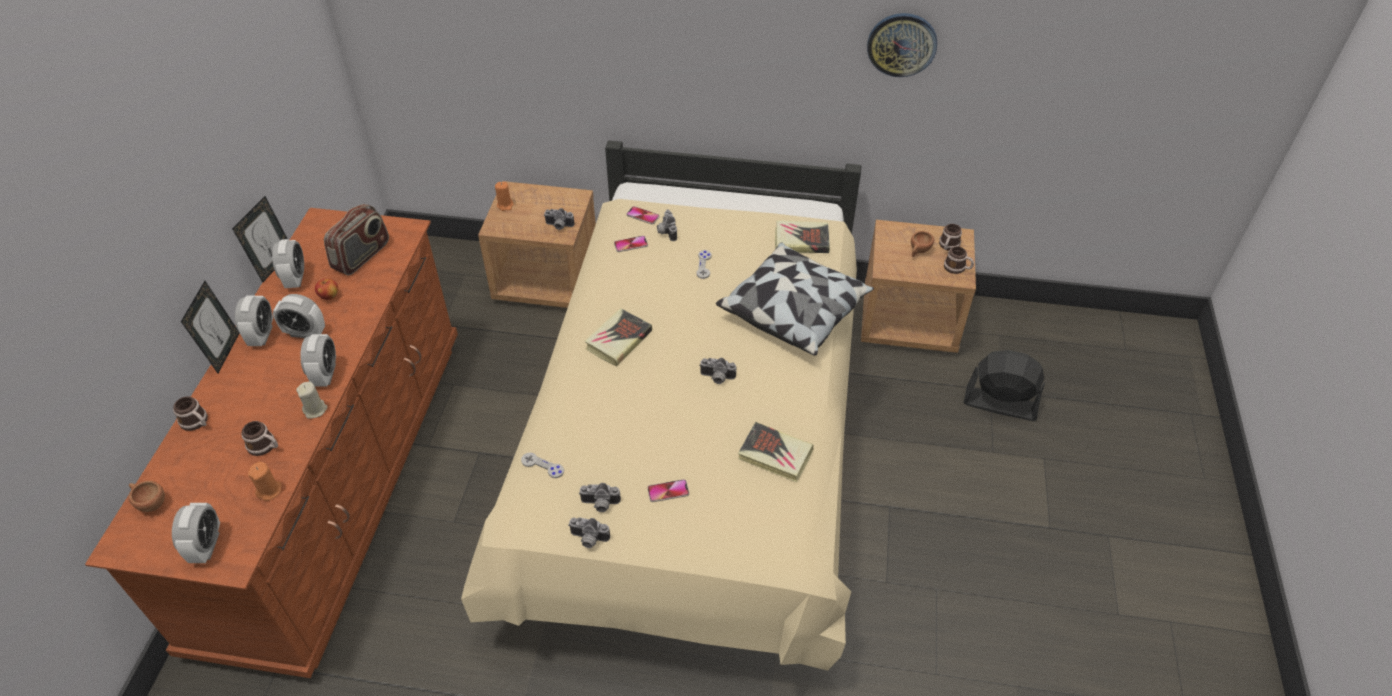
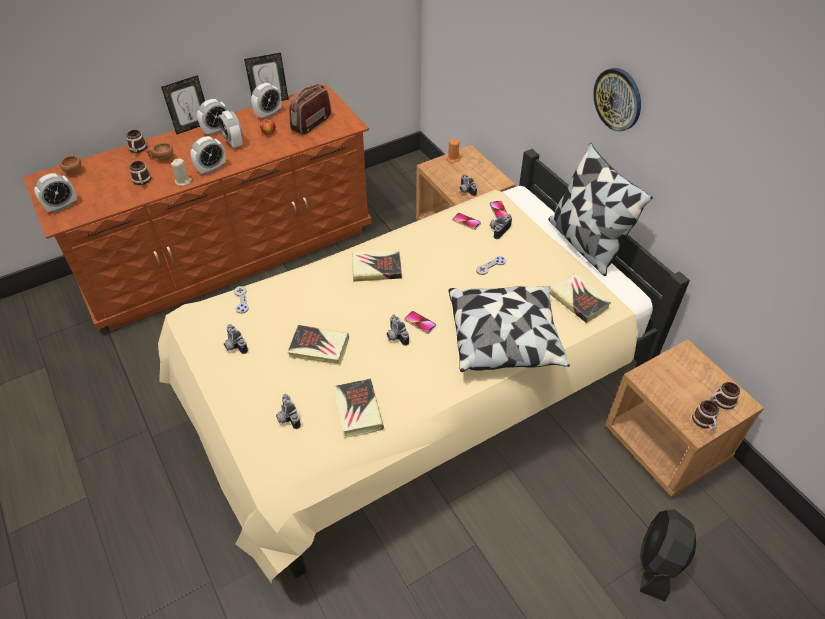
camera: 50 degrees right, 0 degrees up
orange candle [248,462,282,501] -> none
radio [324,204,389,276] -> radio turned 135 degrees clockwise [289,84,331,135]
camera [568,518,610,548] -> camera moved to [276,394,301,429]
phone [647,479,689,502] -> phone moved to [404,311,436,334]
wall clock [867,13,937,77] -> wall clock moved to [593,68,641,132]
brown cup [911,231,934,257] -> brown cup moved to [147,143,173,161]
black fan [964,350,1045,421] -> black fan turned 135 degrees counterclockwise [640,509,696,601]
none -> book [287,325,349,366]
none -> pillow [548,143,653,276]

